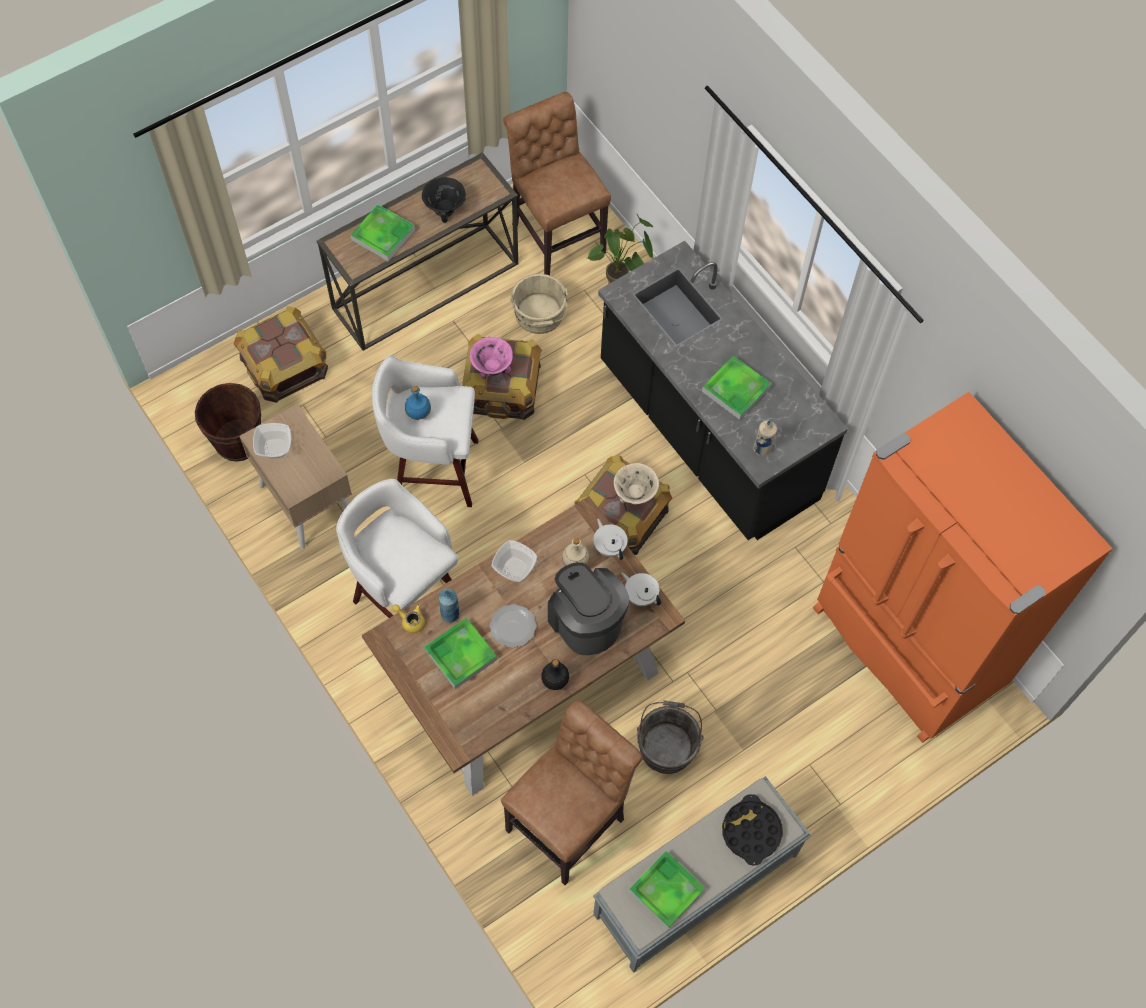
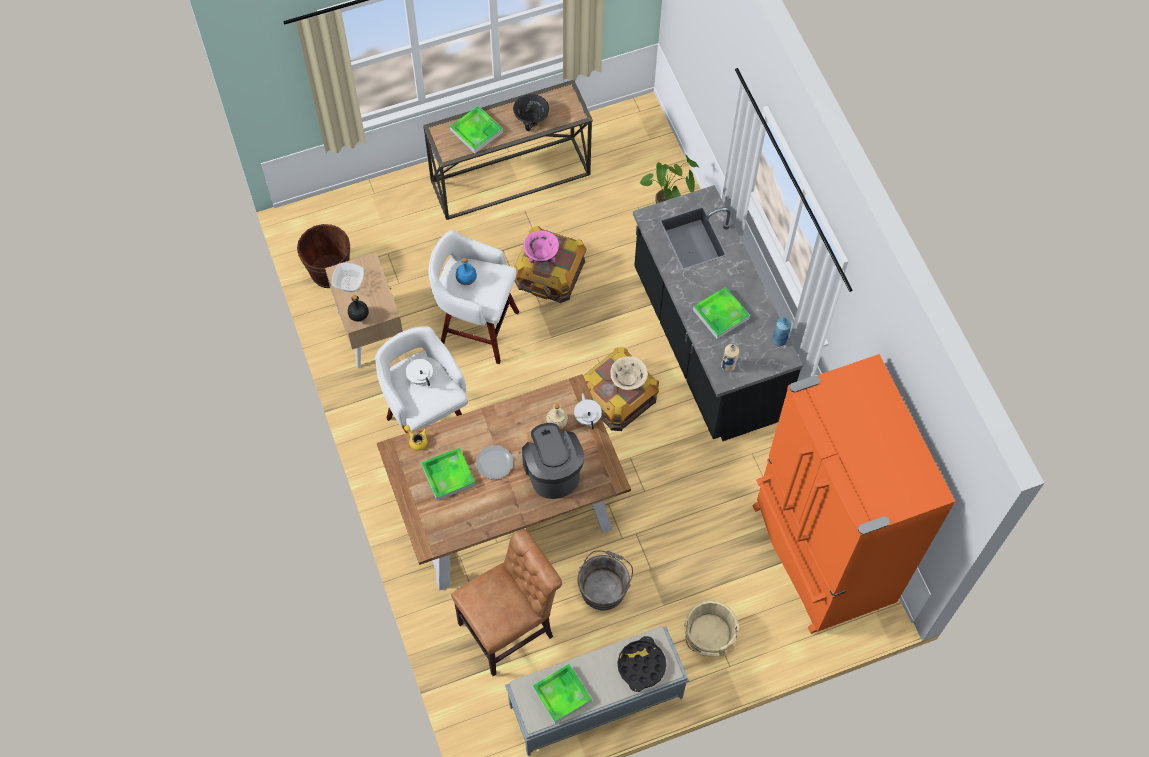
camera: 15 degrees right, 0 degrees up
crate [234,306,328,403] -> none
blue bottle [439,589,460,623] -> blue bottle moved to [773,318,791,346]
bowl [492,540,537,582] -> none
brown chair [503,92,611,275] -> none
beige bucket [510,274,568,334] -> beige bucket moved to [684,600,739,657]
black bottle [541,659,569,691] -> black bottle moved to [348,295,369,322]
white teapot [621,572,661,606] -> white teapot moved to [406,355,433,386]

